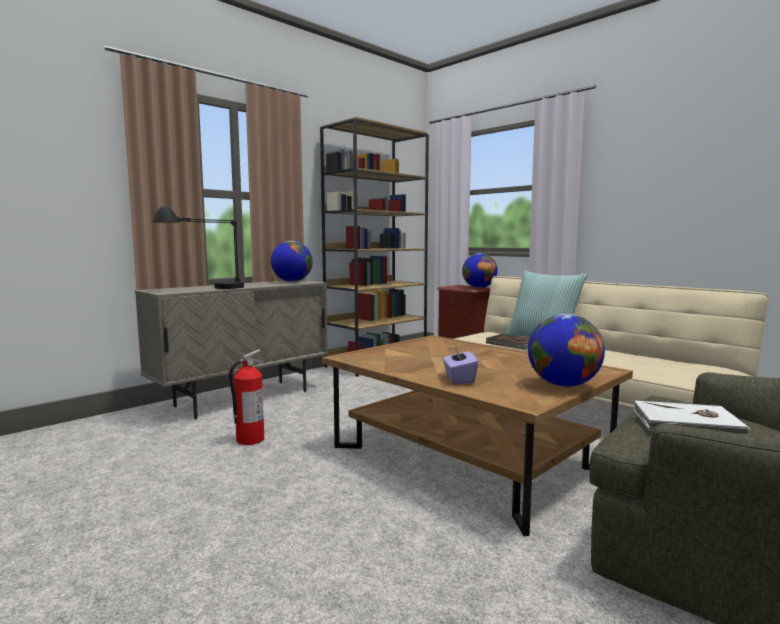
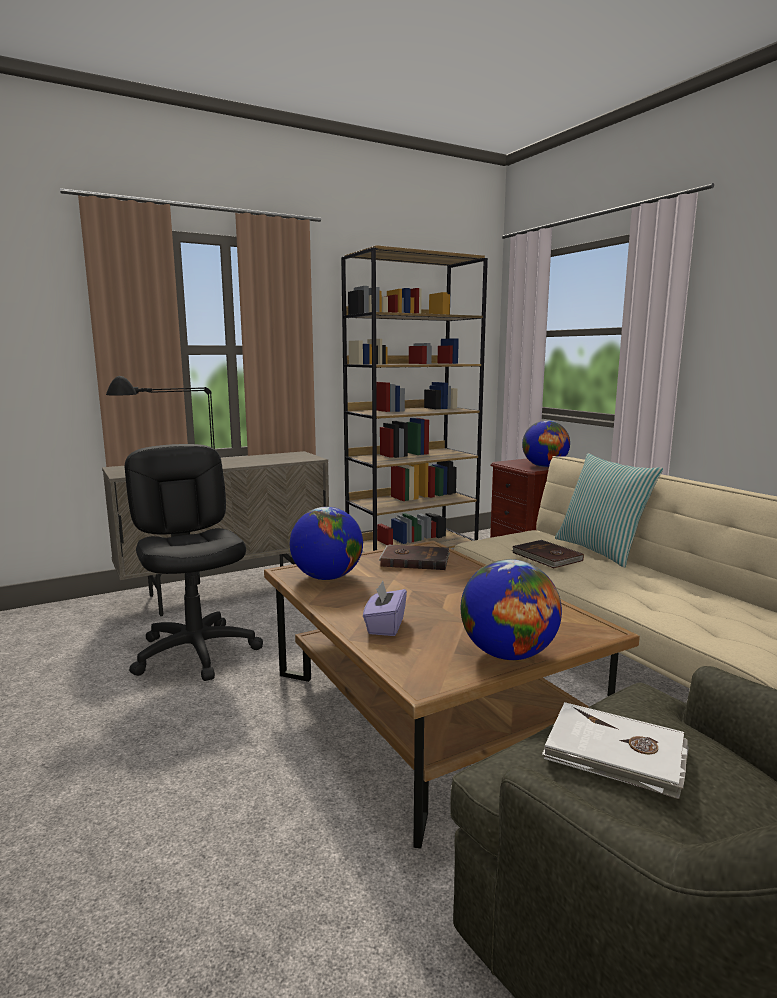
camera: 15 degrees right, 5 degrees up
fire extinguisher [229,349,264,445] -> black office chair [125,444,263,681]
globe [271,241,313,282] -> globe moved to [290,507,363,580]
none -> brown book [379,545,450,570]

